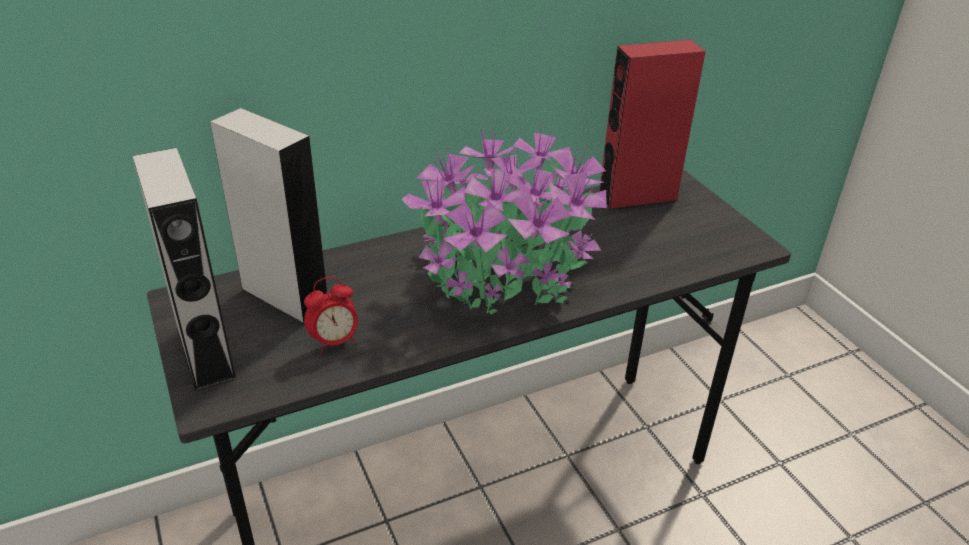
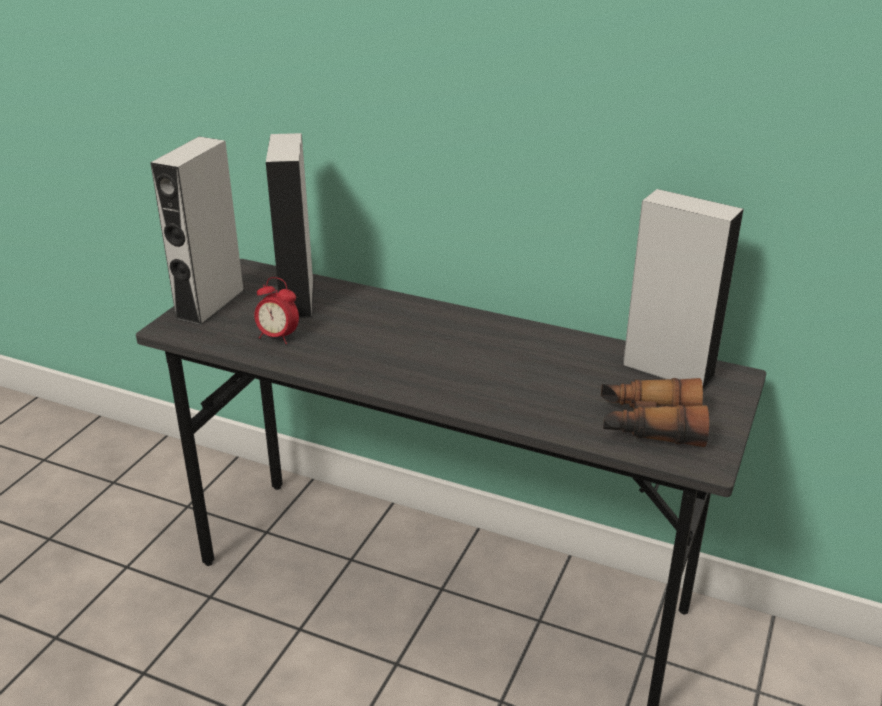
camera: 50 degrees right, 5 degrees down
potted plant [401,122,607,315] -> none
red speaker [599,40,706,210] -> grey speaker [621,189,744,393]
none -> binoculars [601,378,709,447]

